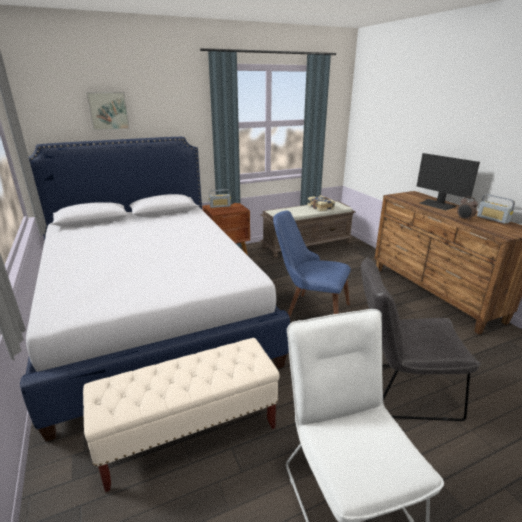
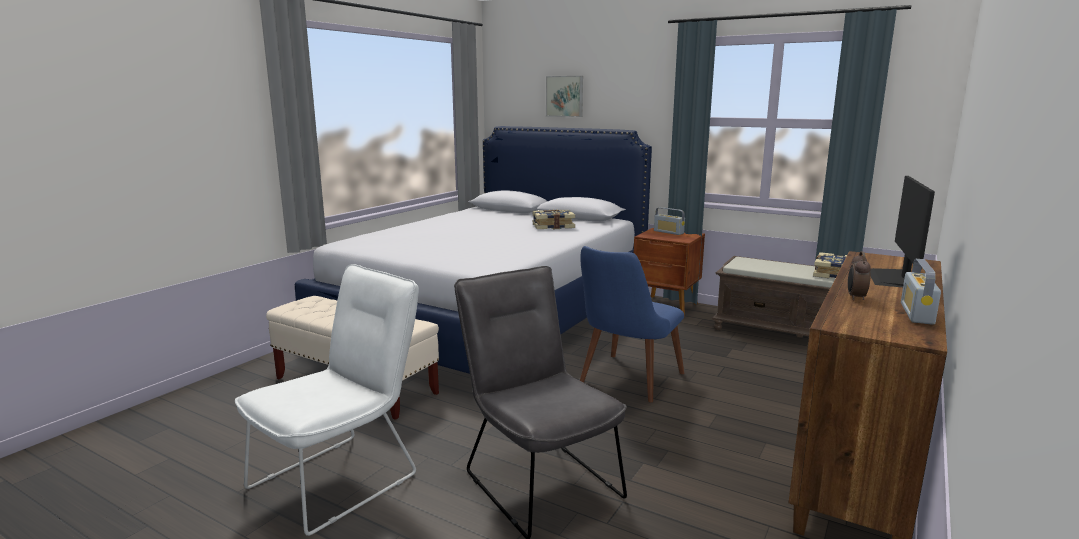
camera: 55 degrees right, 10 degrees down
blue chair [273,210,351,317] -> blue chair turned 135 degrees counterclockwise [580,246,685,402]
none -> book [532,210,575,229]

